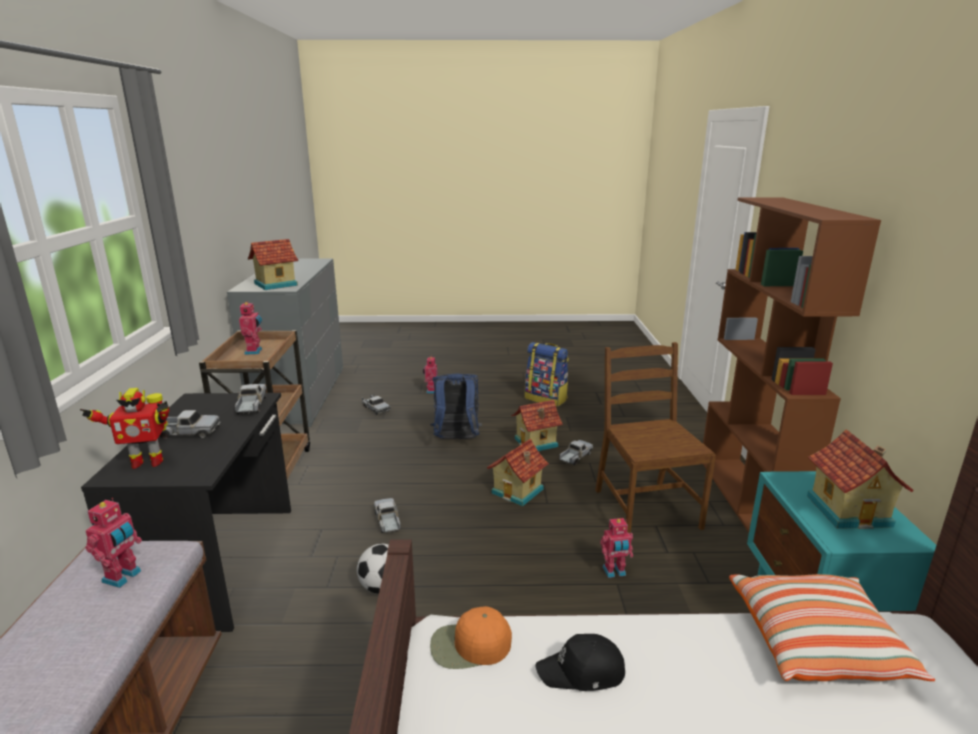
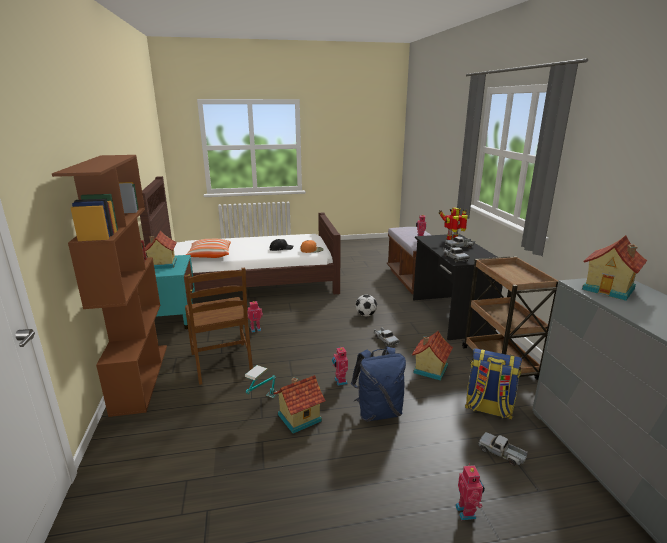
camera: 170 degrees right, 0 degrees up
toy robot [239,301,262,355] -> toy robot moved to [332,347,348,386]
toy house [487,438,549,506] -> toy house moved to [412,331,453,381]
backpack [525,342,569,407] -> backpack moved to [465,348,522,420]
toy truck [559,440,593,465] -> table lamp [245,365,278,399]

